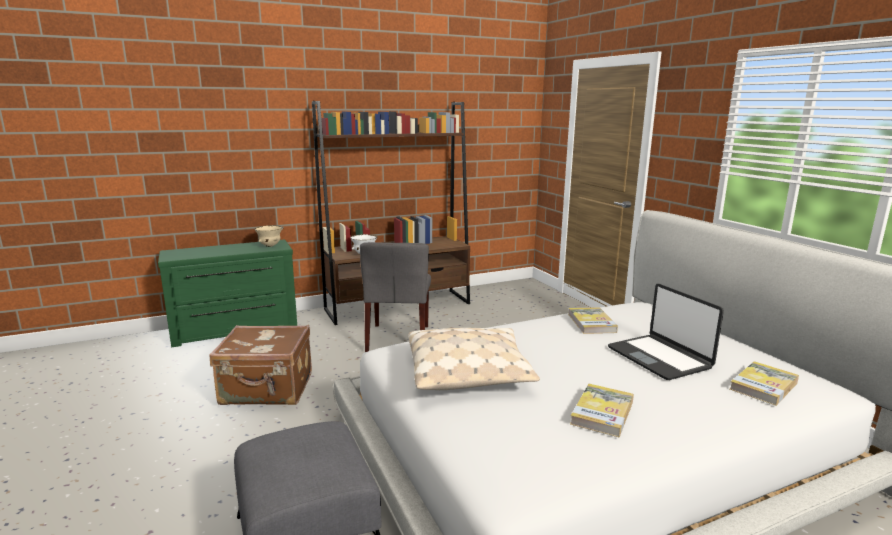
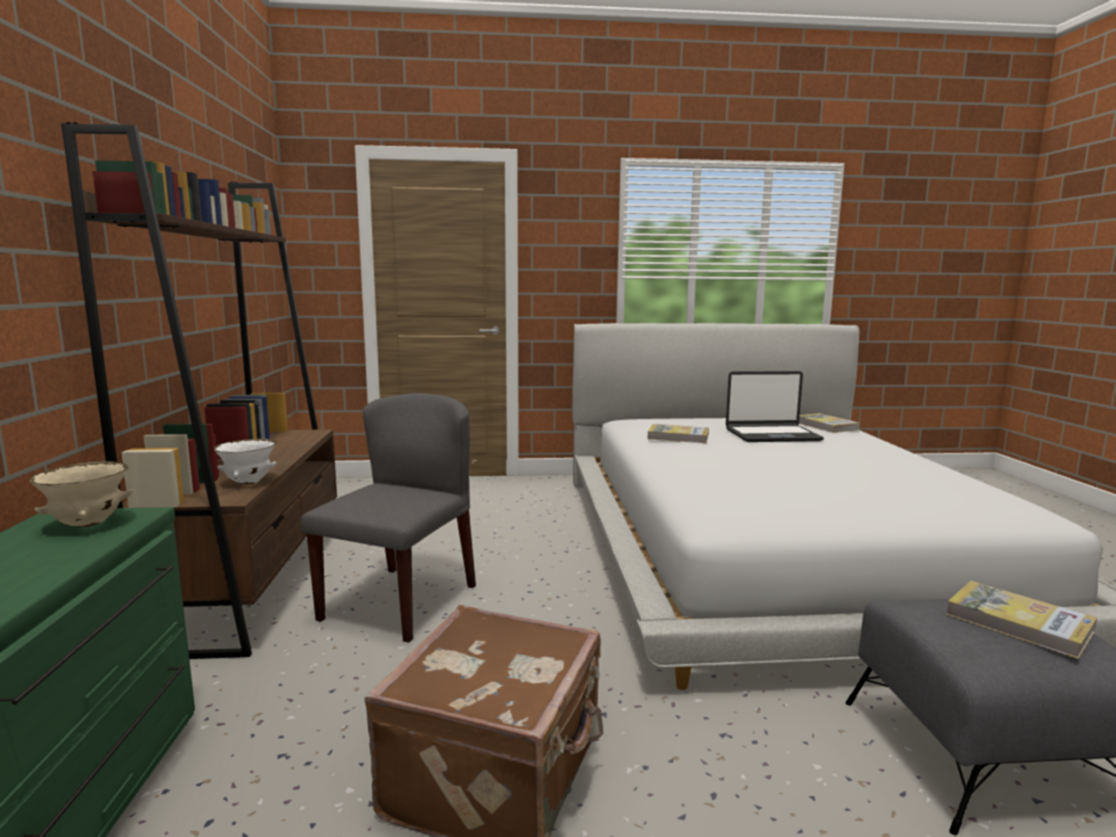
camera: 70 degrees left, 5 degrees down
grey chair [360,242,431,352] -> grey chair turned 90 degrees counterclockwise [301,393,476,643]
beige pillow [409,328,540,390] -> none
book [570,384,634,437] -> book moved to [946,581,1097,659]

